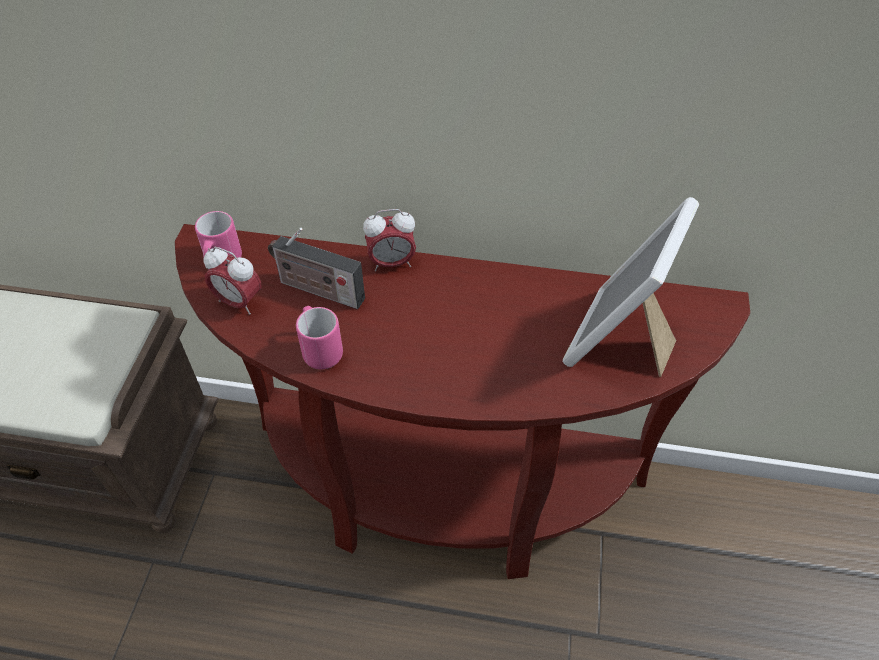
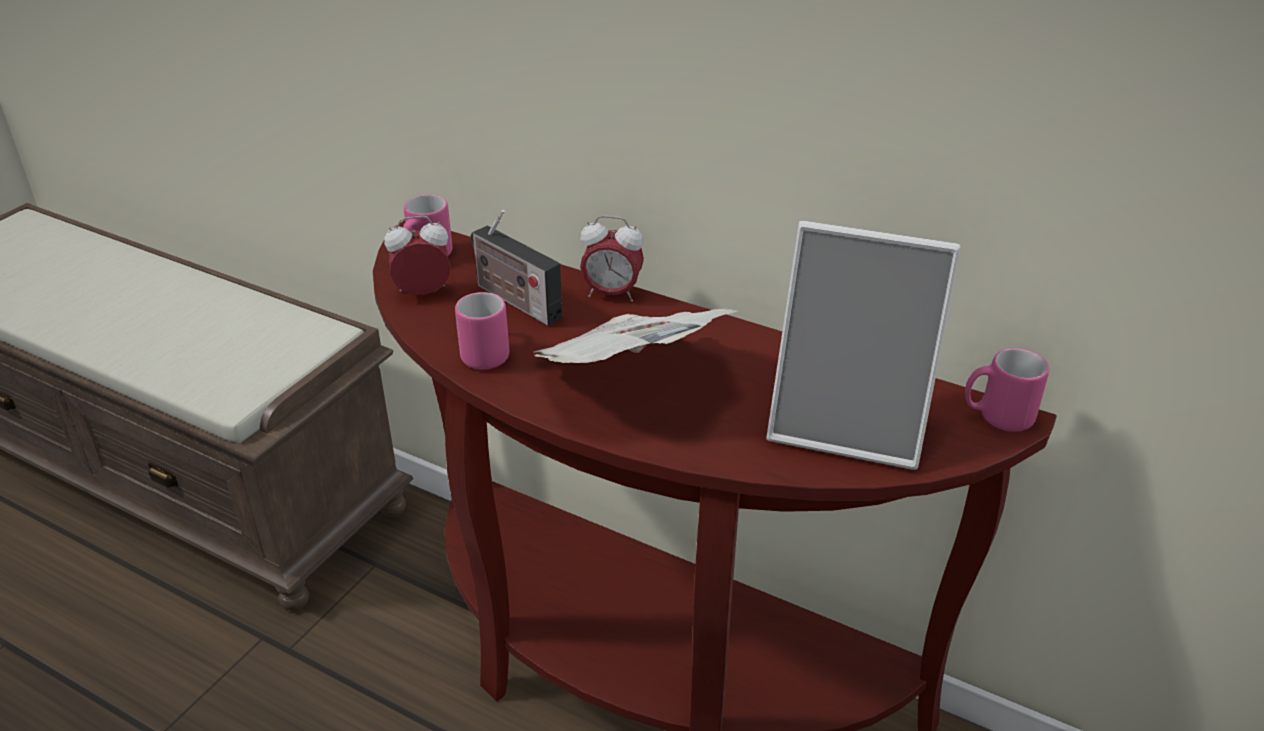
camera: 20 degrees right, 15 degrees down
alarm clock [204,247,261,315] -> alarm clock turned 120 degrees clockwise [384,216,451,295]
picture frame [563,197,699,377] -> picture frame turned 120 degrees counterclockwise [767,221,961,470]
none -> newspaper [534,309,737,363]
none -> pink mug [965,348,1049,432]

